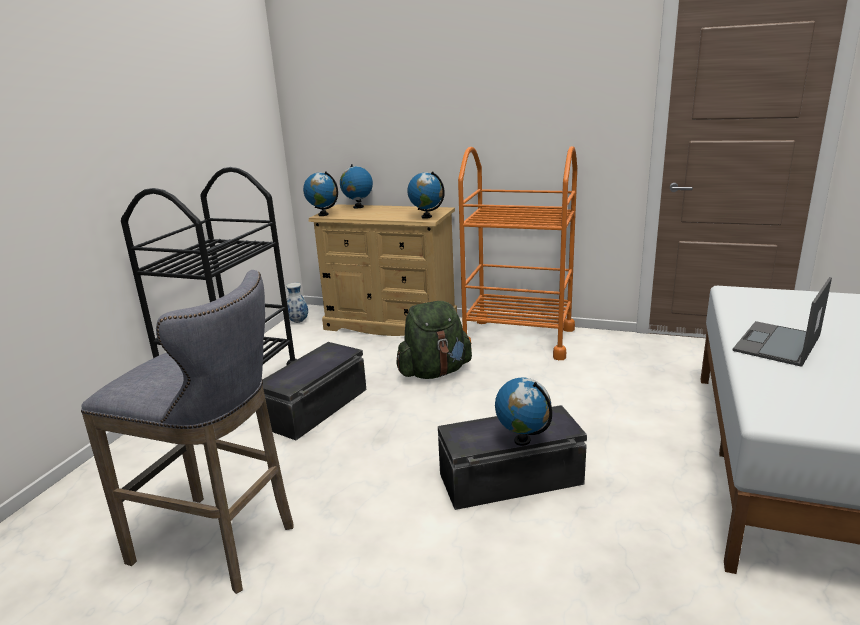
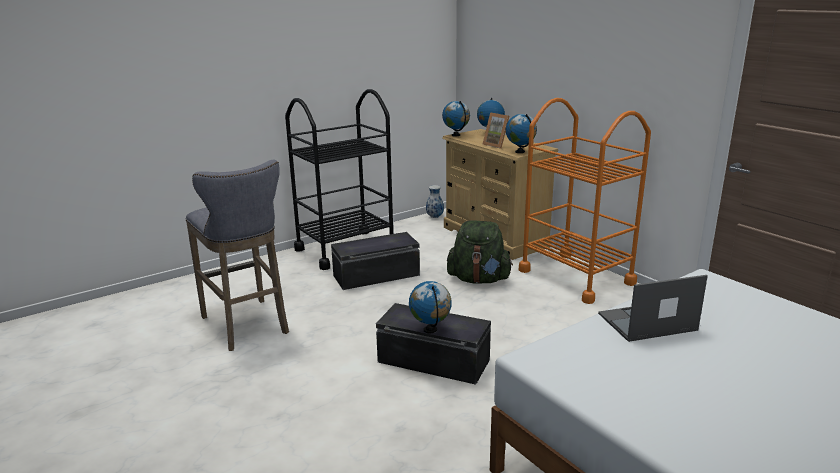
camera: 35 degrees right, 0 degrees up
none -> picture frame [483,112,510,149]

